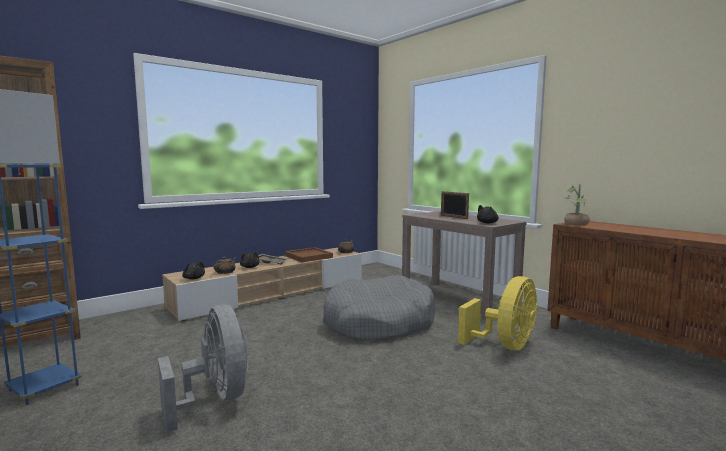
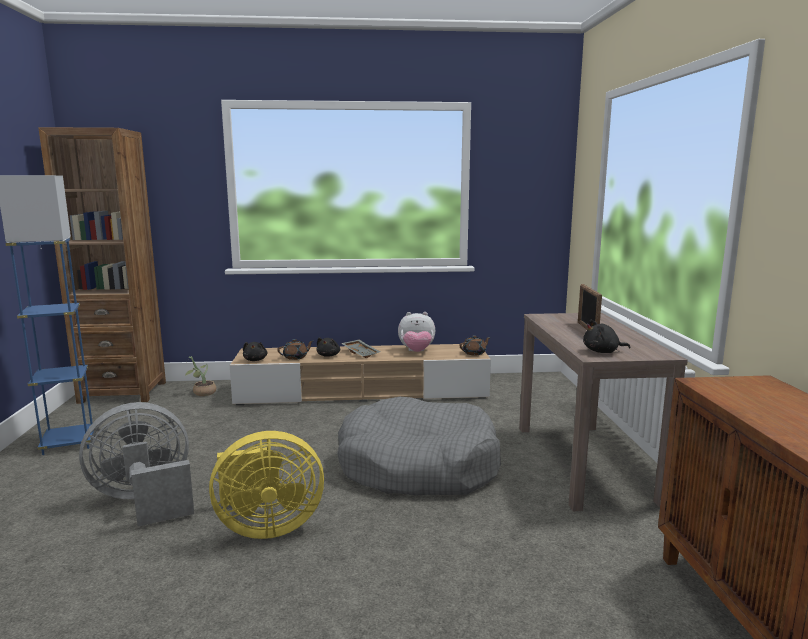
camera: 35 degrees right, 5 degrees up
grey fan [158,305,248,433] -> grey fan turned 120 degrees counterclockwise [79,402,194,526]
brown tray [285,247,333,263] -> plush toy [398,312,435,352]
yellow fan [458,276,538,350] -> yellow fan moved to [209,431,324,539]
potted plant [564,184,590,225] -> potted plant moved to [185,356,216,396]

